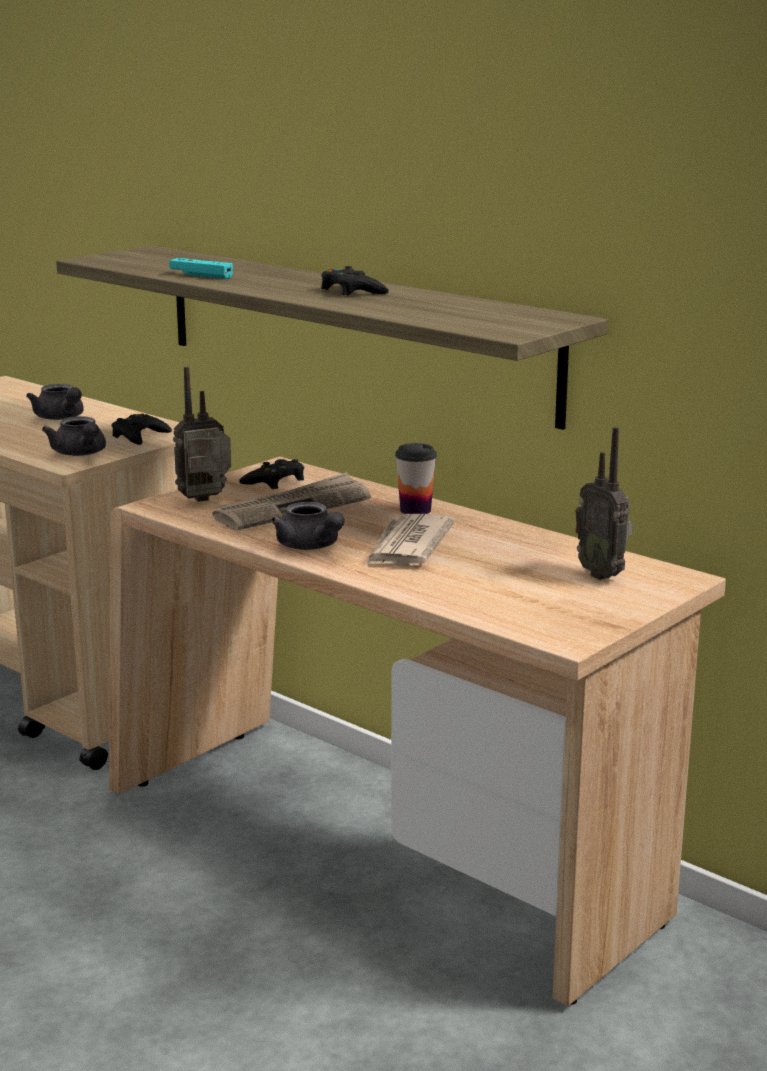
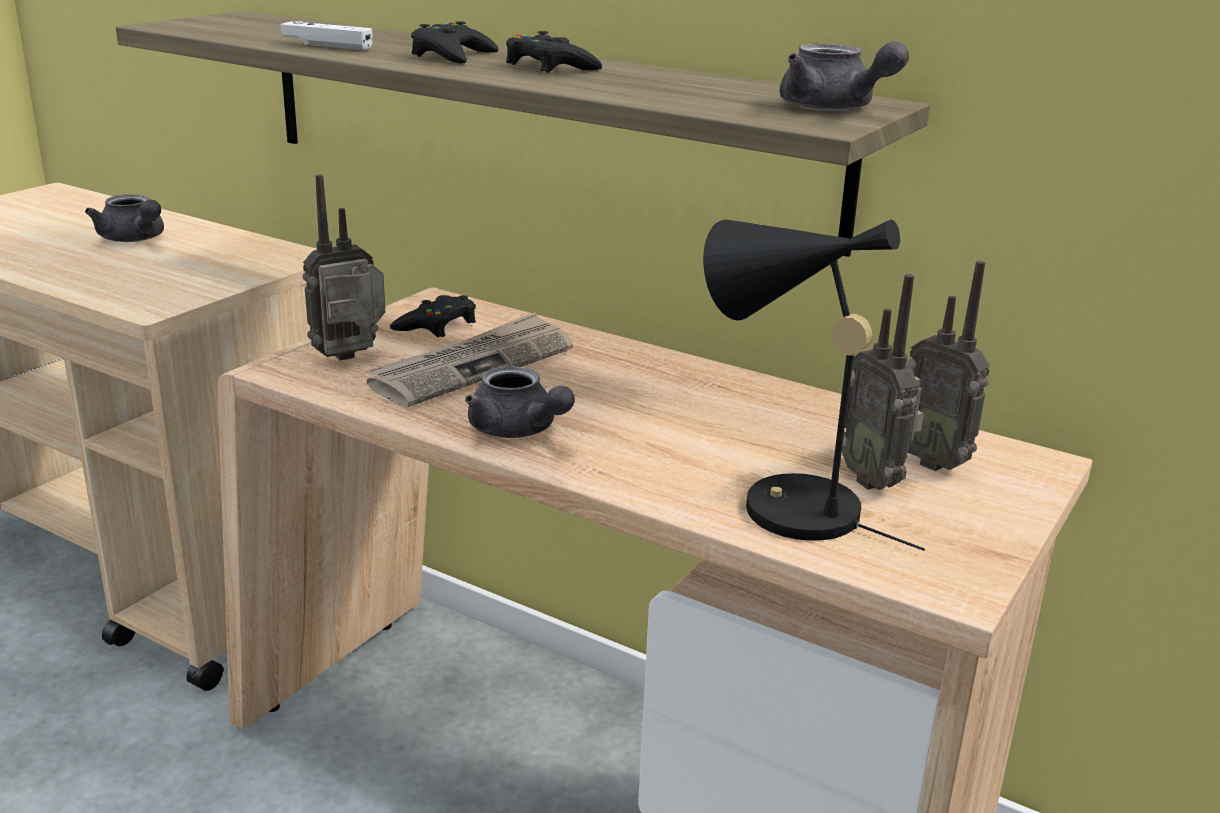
camera: 10 degrees left, 5 degrees up
grey teapot [42,416,106,456] -> grey teapot moved to [779,41,909,111]
black game controller [112,413,172,445] -> black game controller moved to [411,21,499,64]
turquoise game controller [169,258,233,279] -> white game controller [281,21,373,50]
newspaper [366,514,455,565] -> none
cup [395,443,437,514] -> none
none -> black table lamp [703,219,925,551]
none -> radio [842,274,924,490]

